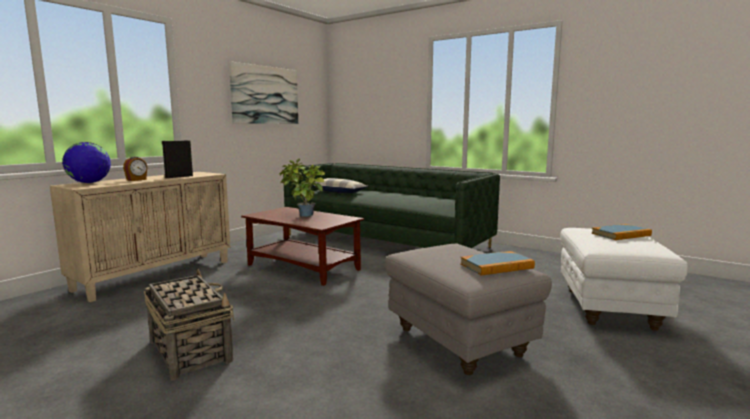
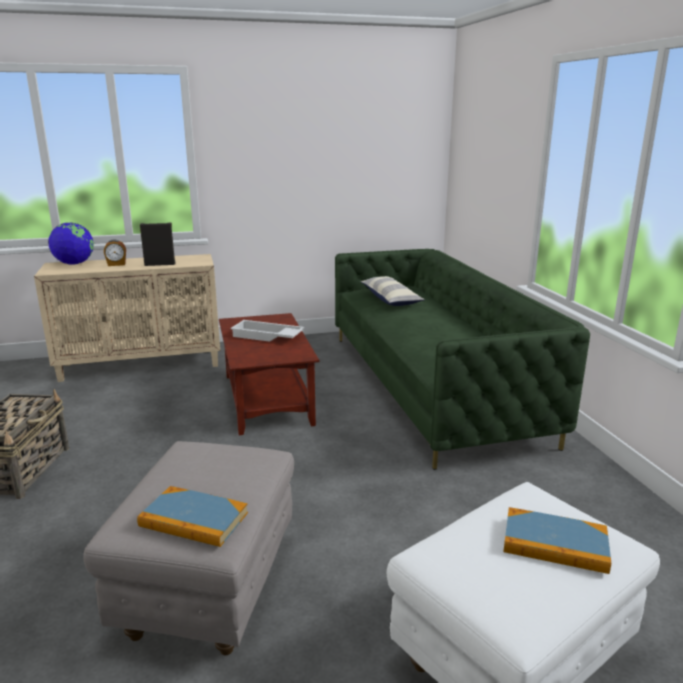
camera: 40 degrees right, 10 degrees up
picture [229,62,298,124] -> none
potted plant [280,159,325,217] -> white tray [230,320,305,342]

